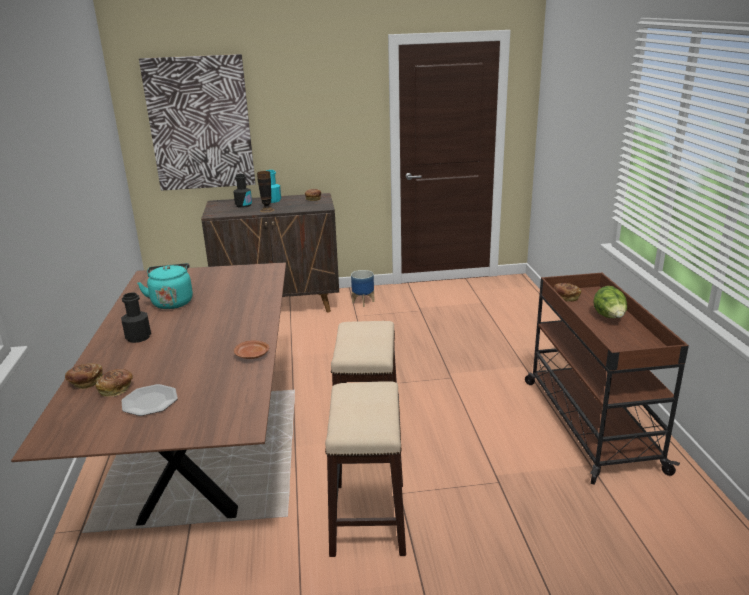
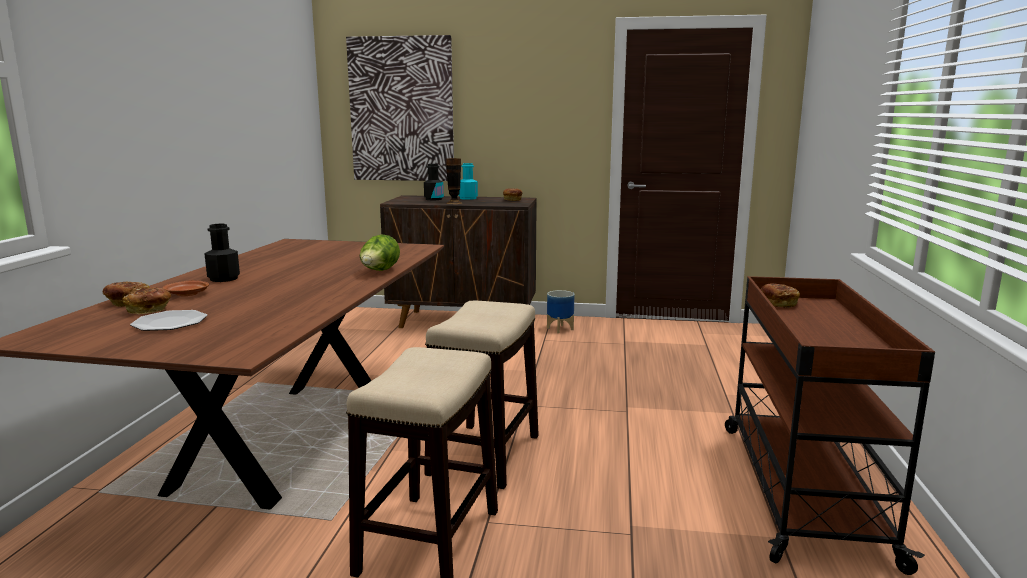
camera: 15 degrees right, 10 degrees down
turquoise kettle [137,263,193,309] -> none
brown plate [234,340,269,359] -> brown plate moved to [163,280,209,296]
lettuce [593,286,627,318] -> lettuce moved to [360,235,400,271]

